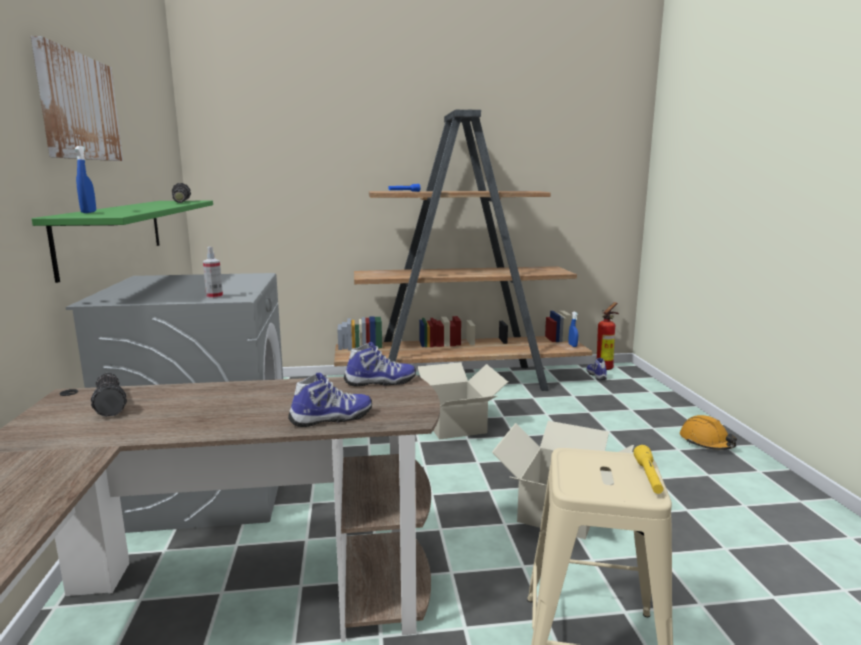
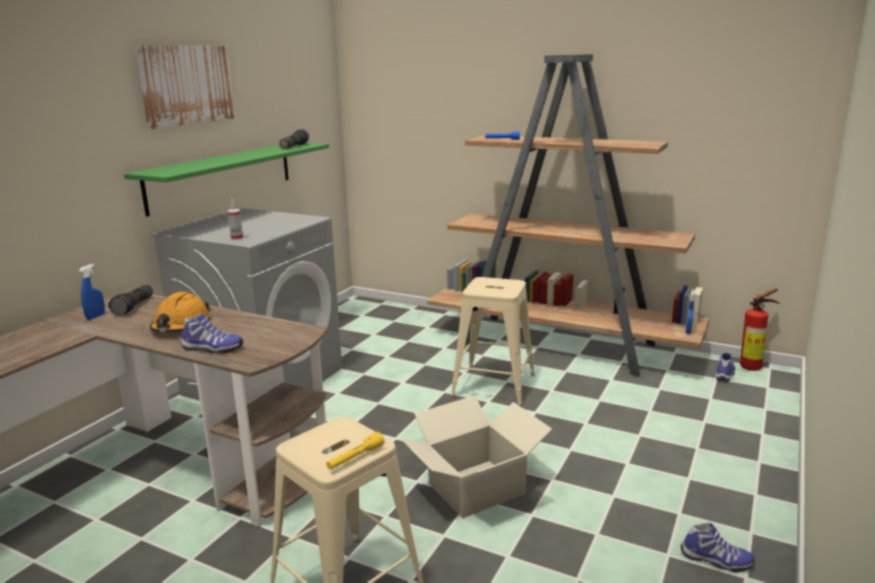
camera: 35 degrees right, 5 degrees up
blue spray bottle [75,146,96,213] -> blue spray bottle moved to [79,264,105,320]
shoe [344,342,416,387] -> shoe moved to [681,523,755,573]
cardboard box [417,362,508,440] -> beige stool [451,277,535,406]
orange hard hat [680,415,737,450] -> orange hard hat moved to [150,292,211,332]

